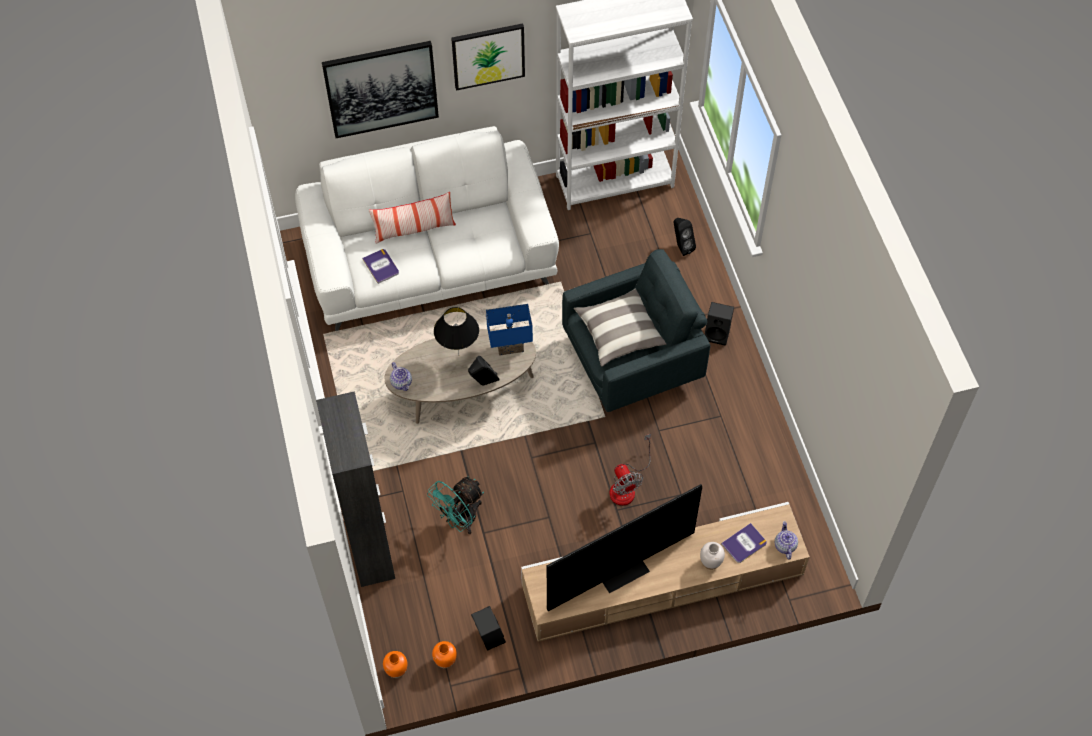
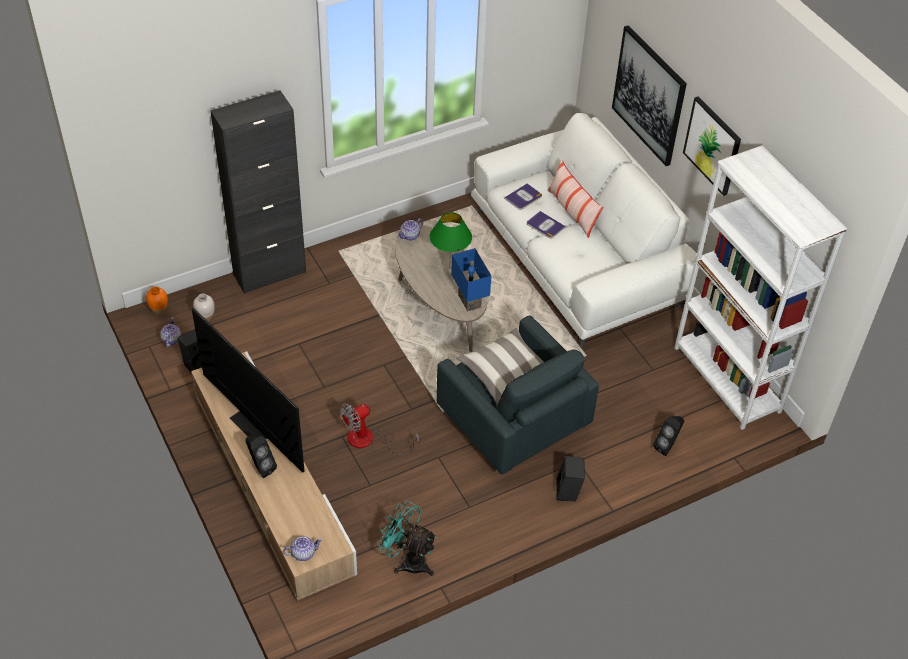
camera: 75 degrees right, 10 degrees down
turquoise fan [427,477,484,534] -> turquoise fan moved to [377,501,437,576]
orange vase [432,641,457,668] -> teapot [160,317,181,348]
black table lamp [434,307,479,355] -> green table lamp [430,212,472,268]
black speaker [468,356,500,386] -> black speaker moved to [245,435,277,478]
white vase [700,542,725,570] -> white vase moved to [193,294,215,321]
book [721,523,767,563] -> book moved to [527,211,566,239]

